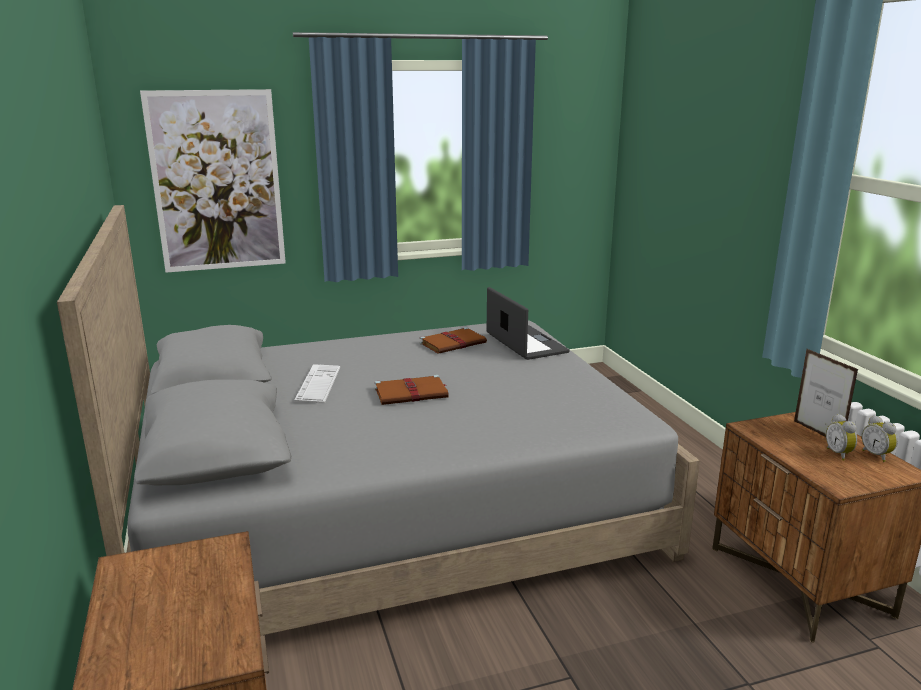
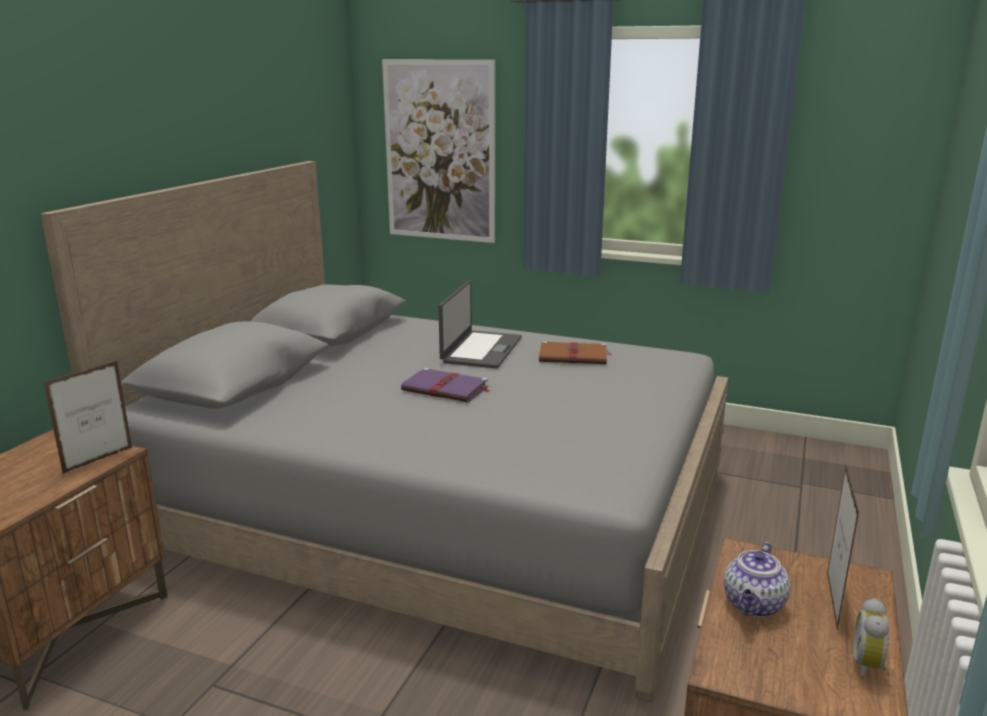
camera: 40 degrees right, 0 degrees up
keyboard [294,364,340,403] -> none
brown book [375,375,449,405] -> purple book [401,367,491,402]
laptop [487,287,570,360] -> laptop moved to [438,280,522,369]
alarm clock [826,414,857,461] -> none
none -> picture frame [44,361,133,474]
none -> teapot [724,542,790,617]

